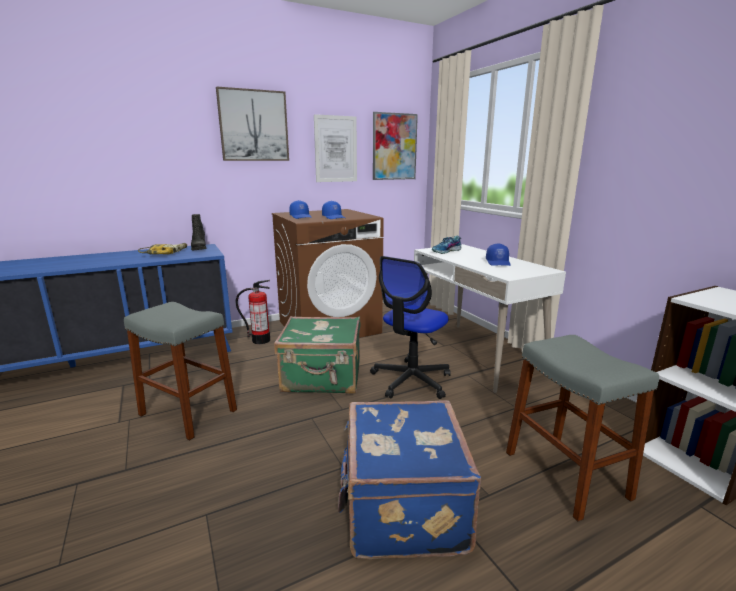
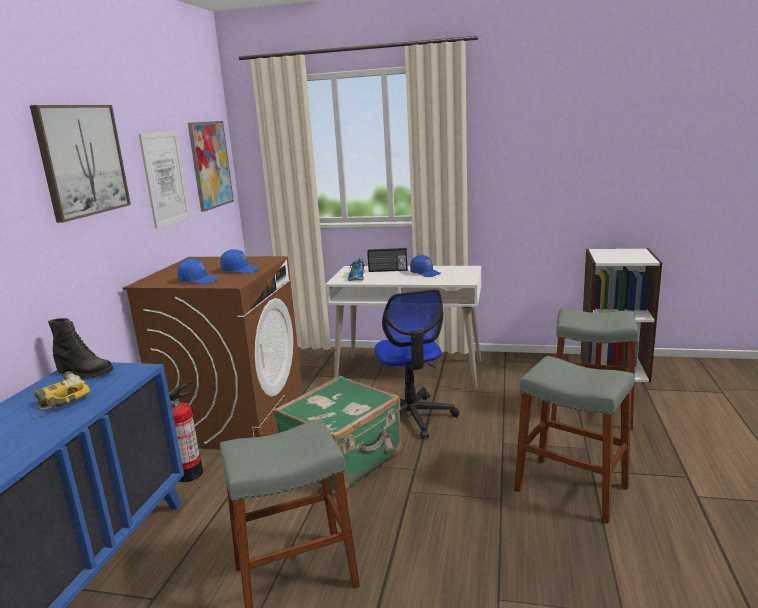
camera: 50 degrees left, 0 degrees up
blue suitcase [338,400,482,559] -> grey stool [514,356,634,524]
none -> radio [367,248,407,272]

